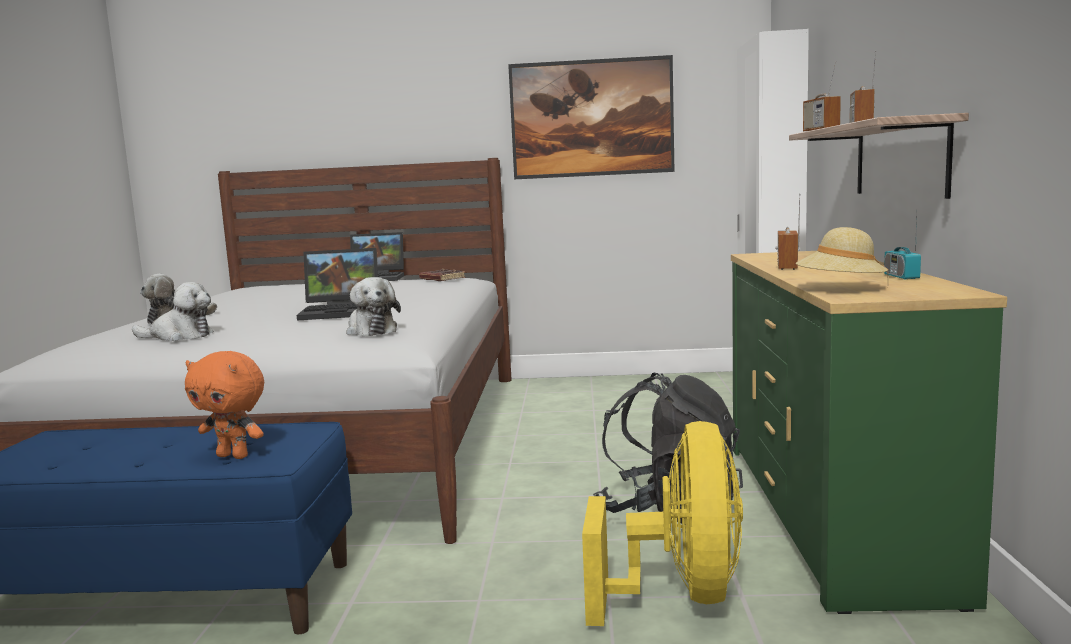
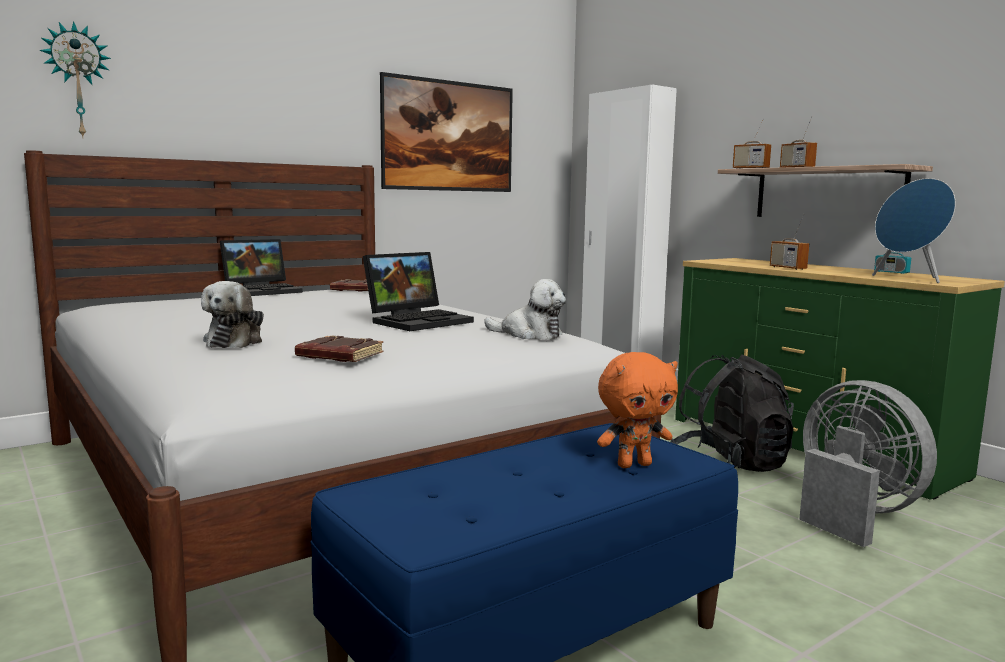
camera: 40 degrees left, 0 degrees up
plush toy [132,282,214,341] -> brown book [295,336,384,362]
yellow fan [582,421,743,626] -> grey fan [799,380,937,547]
beige hat [796,227,889,276] -> blue speaker [872,178,956,283]
none -> wall clock [39,21,111,137]

